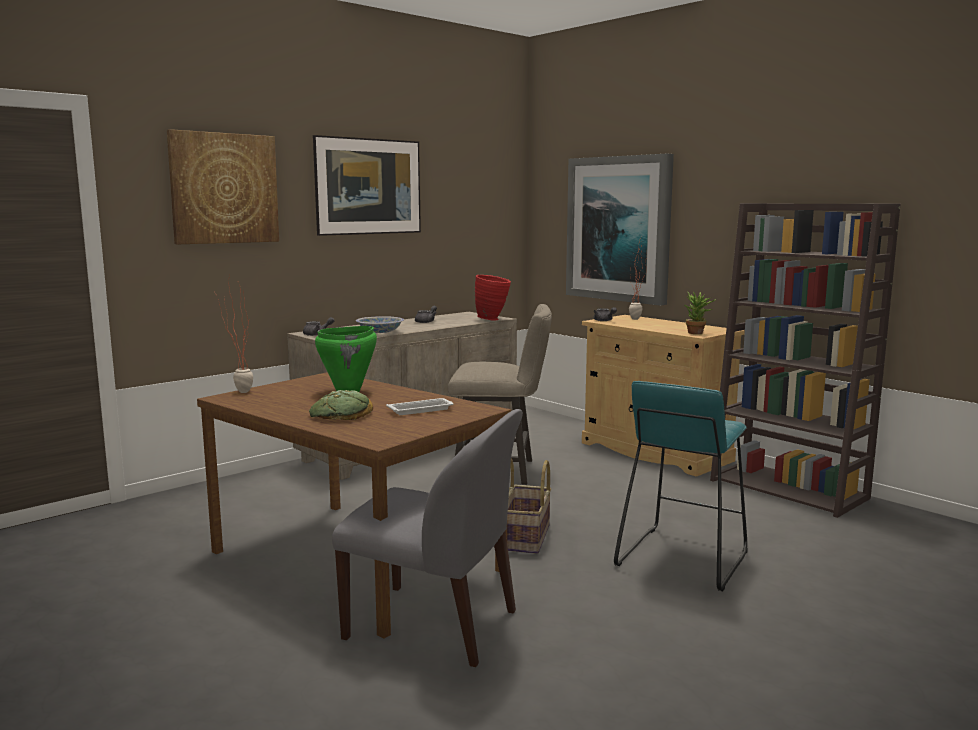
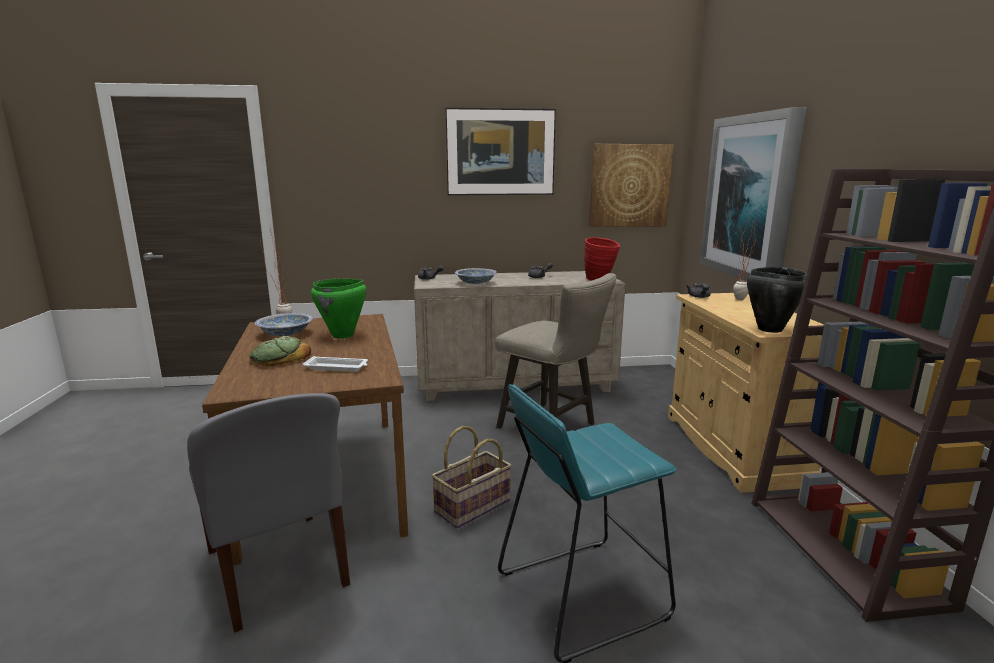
camera: 35 degrees right, 5 degrees up
picture [167,129,279,244] -> picture moved to [589,144,674,227]
potted plant [685,292,717,334] -> black cooking pot [747,267,807,333]
none -> bowl [255,313,313,336]

